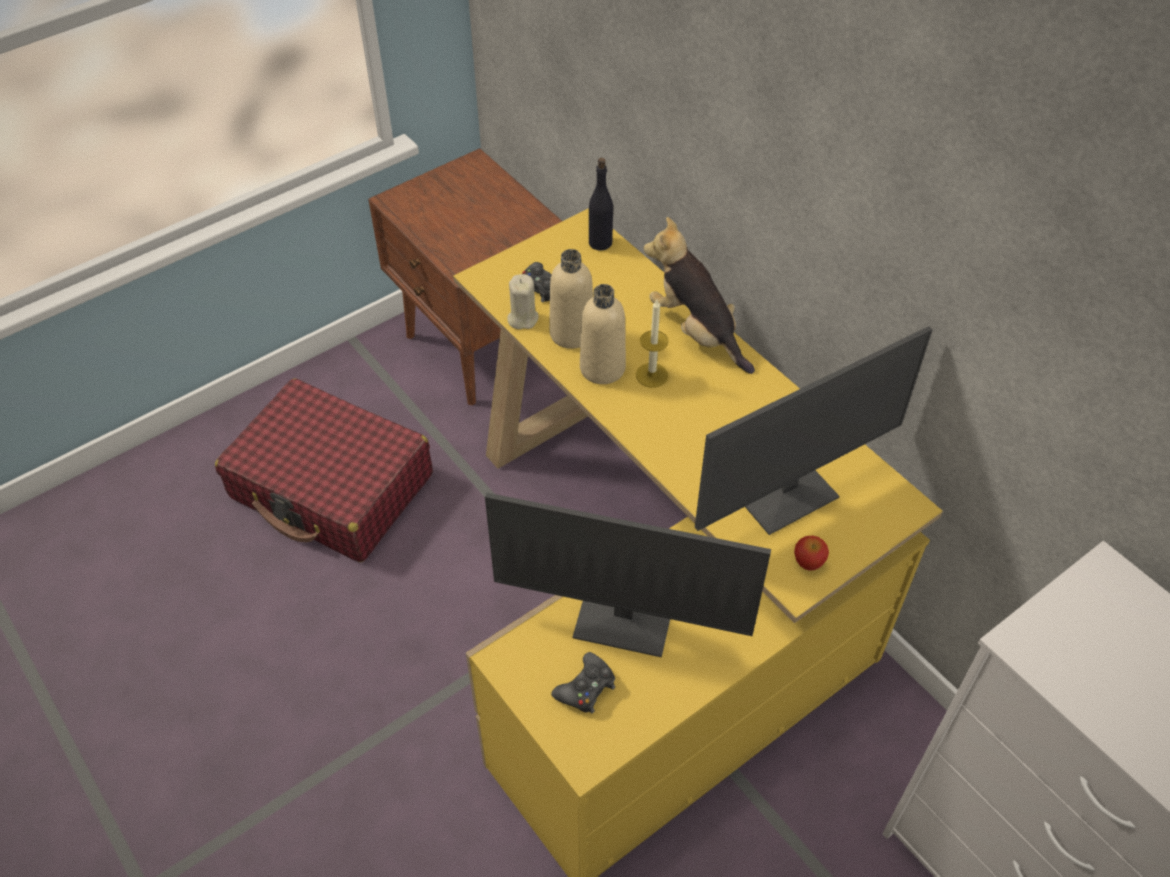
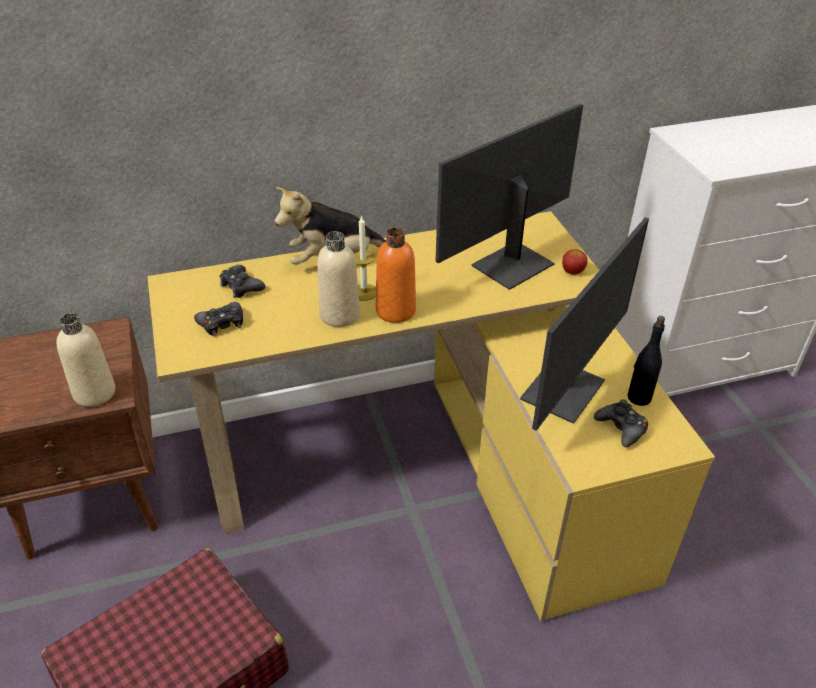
camera: 70 degrees left, 10 degrees down
beige candle [507,274,539,329] -> none
beige bottle [549,249,593,349] -> beige bottle moved to [56,313,115,407]
black bottle [589,158,613,251] -> black bottle moved to [628,316,665,406]
monitor [695,326,933,535] -> monitor turned 120 degrees counterclockwise [435,103,583,290]
none -> black game controller [220,265,266,298]
none -> orange bottle [376,227,416,323]

